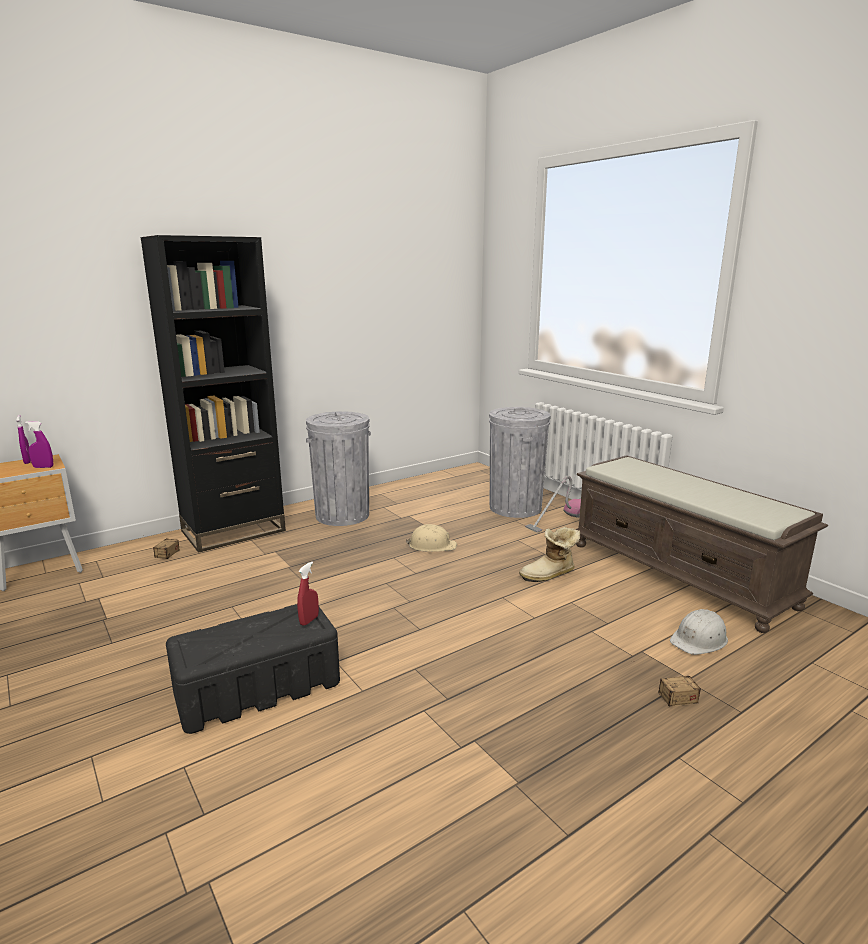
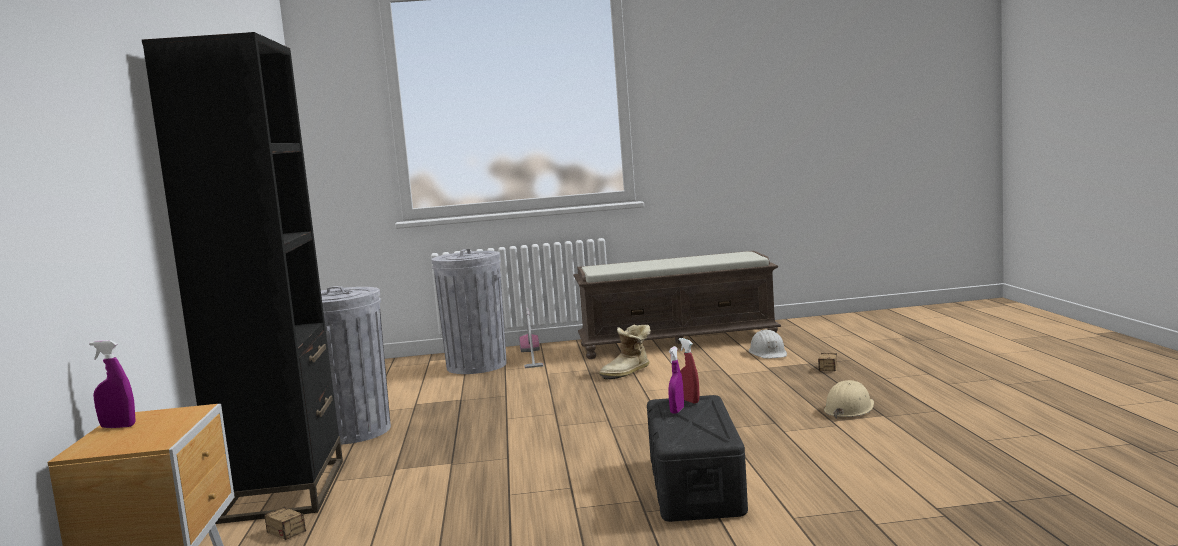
camera: 60 degrees left, 10 degrees down
purple spray bottle [25,421,54,468] -> purple spray bottle moved to [668,346,684,414]
beige hard hat [406,524,457,552] -> beige hard hat moved to [824,380,874,419]
boot [519,527,580,582] -> boot turned 45 degrees clockwise [599,325,651,380]

